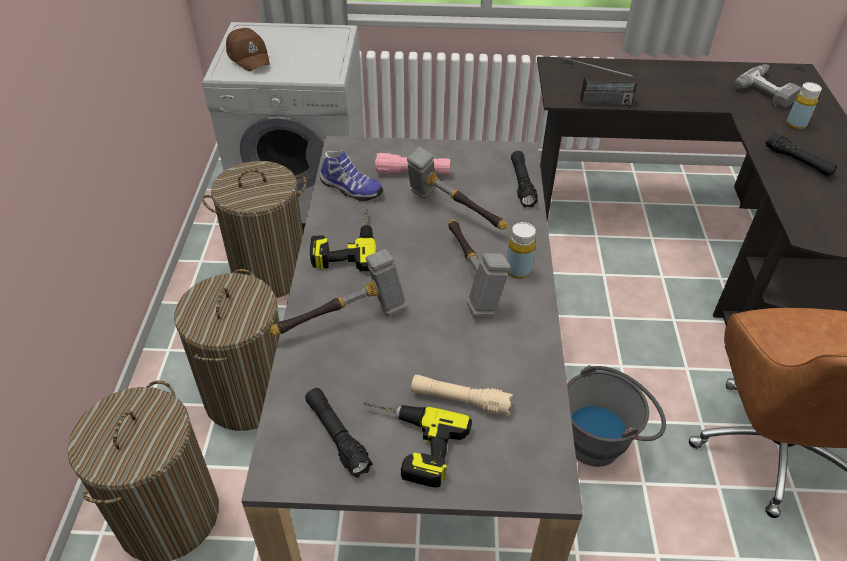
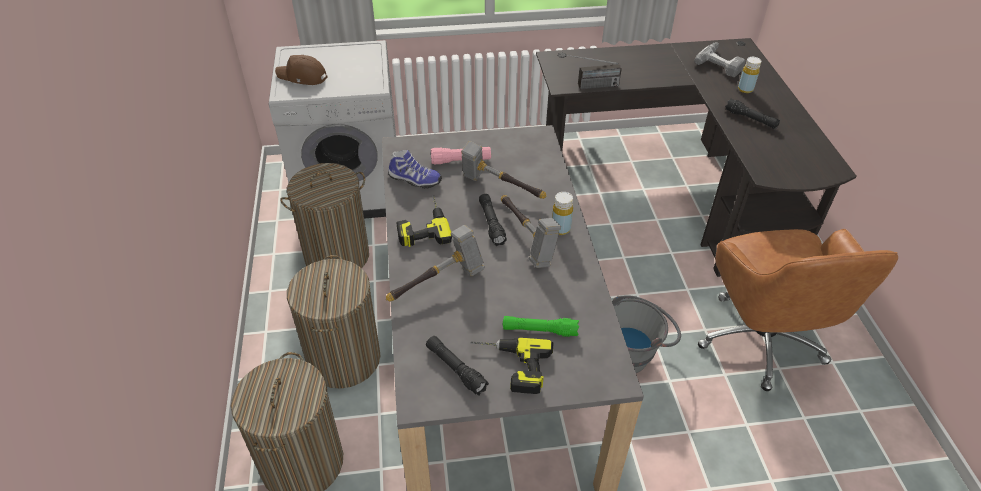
camera: 10 degrees left, 0 degrees up
brown cap [226,28,270,71] -> brown cap turned 150 degrees clockwise [275,55,328,85]
beige flashlight [411,375,513,415] -> green flashlight [503,316,579,337]
black flashlight [511,151,538,207] -> black flashlight moved to [479,194,507,246]

